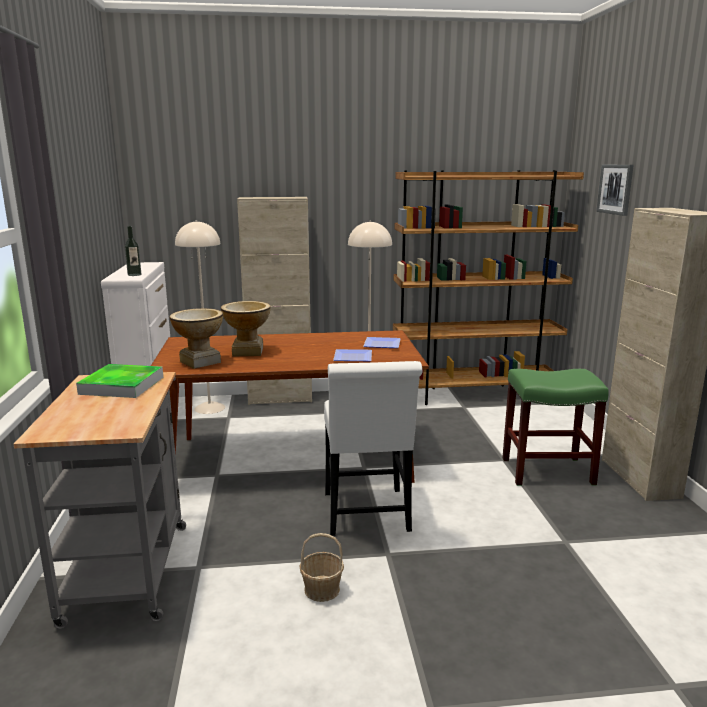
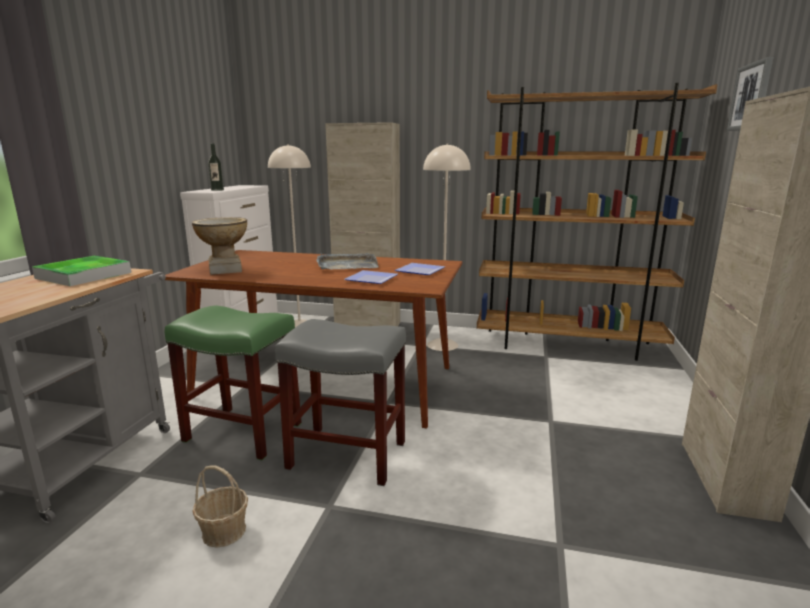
camera: 20 degrees right, 0 degrees up
vase [221,301,271,356] -> none
white chair [324,361,422,536] -> grey stool [275,319,406,486]
green stool [502,369,609,486] -> green stool moved to [165,305,302,460]
none -> grey tray [316,253,379,269]

